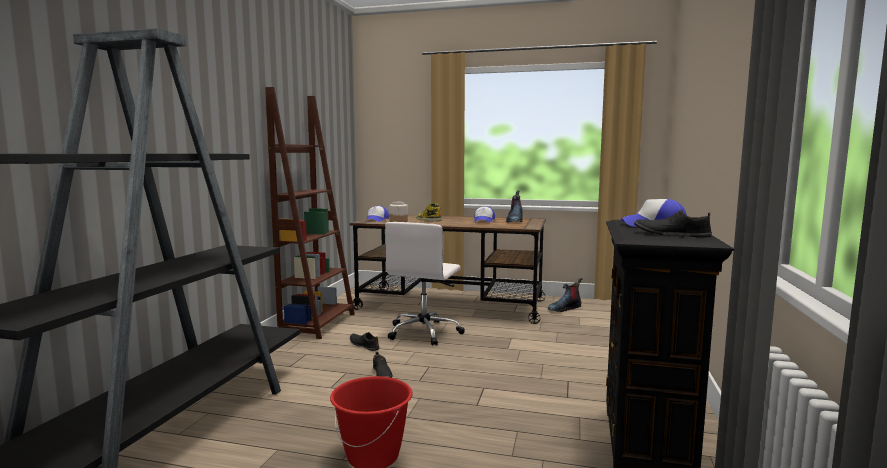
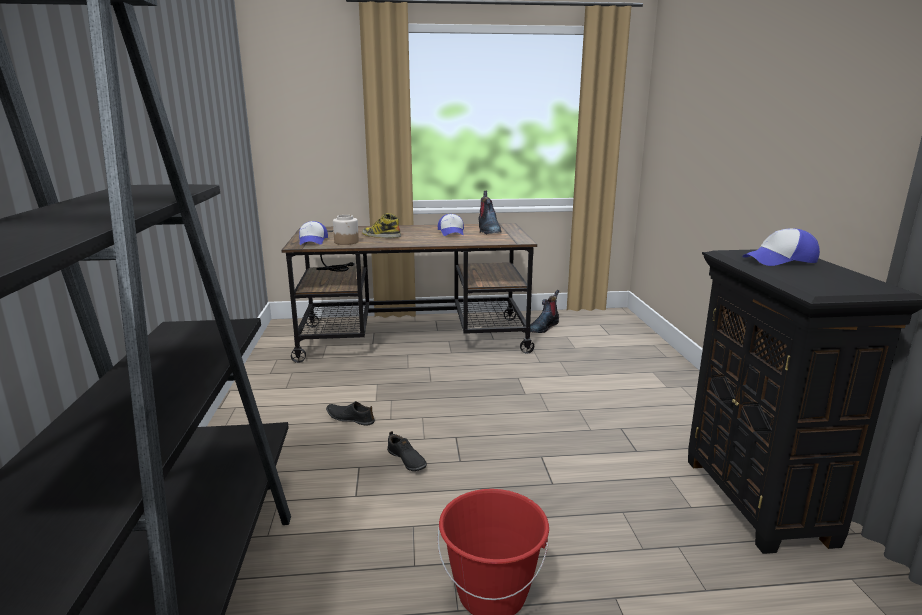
camera: 20 degrees left, 10 degrees up
brown bookcase [265,87,355,339] -> none
white office chair [385,222,465,346] -> none
black shoe [634,210,712,238] -> none

